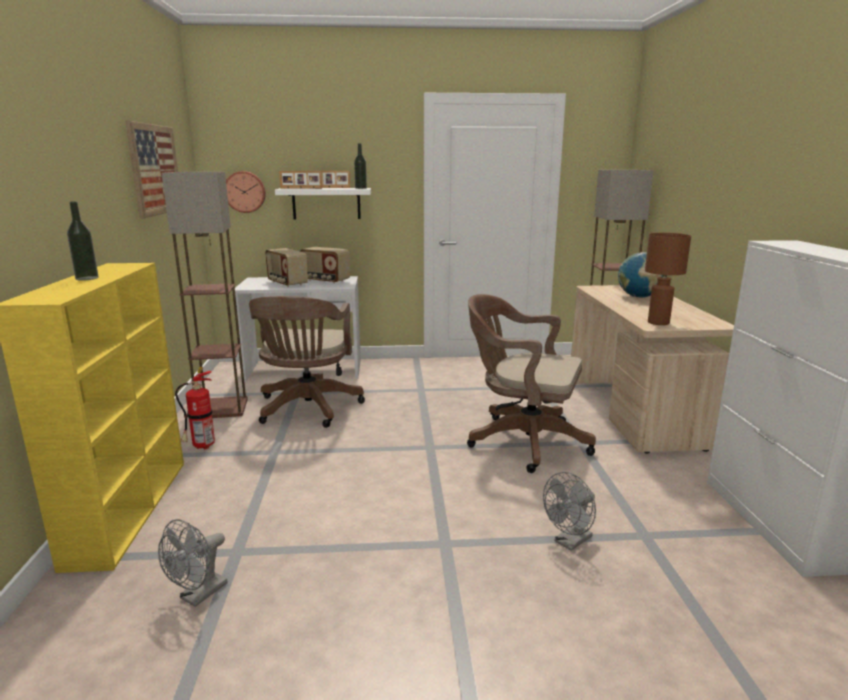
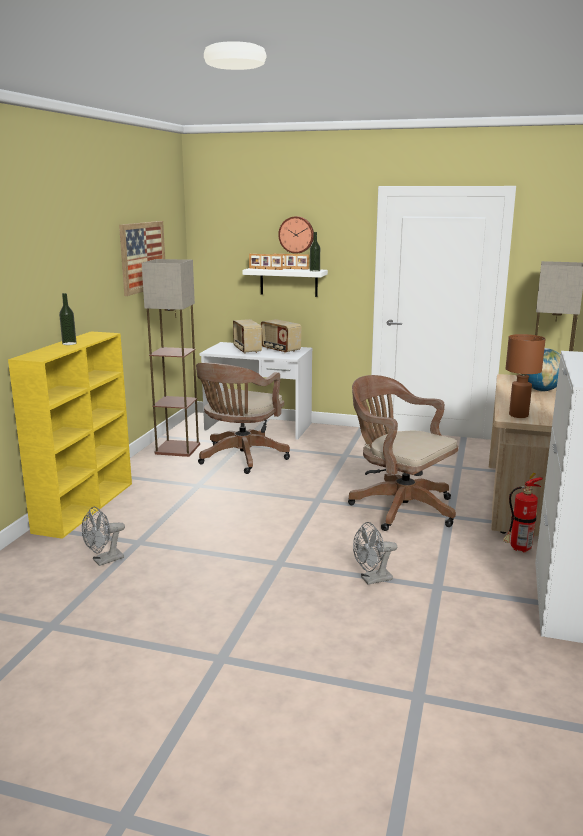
camera: 20 degrees right, 0 degrees up
fire extinguisher [175,367,215,449] -> fire extinguisher moved to [503,473,543,552]
wall clock [226,171,266,213] -> wall clock moved to [278,216,314,254]

